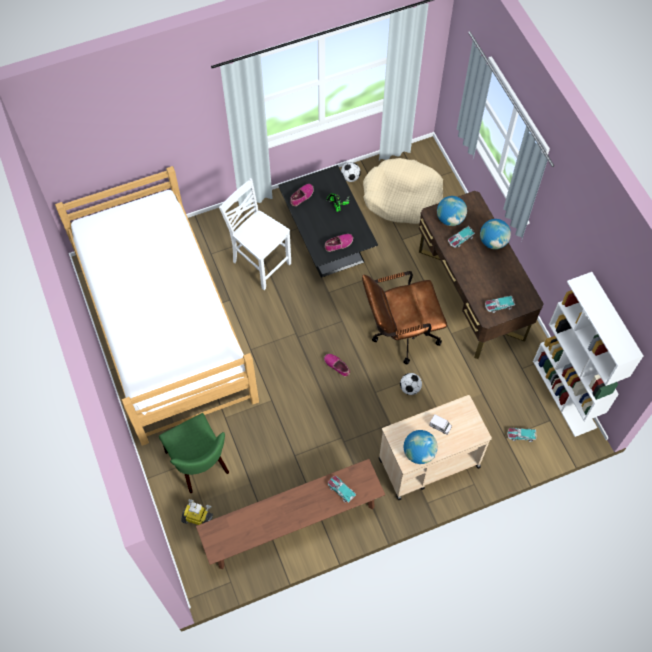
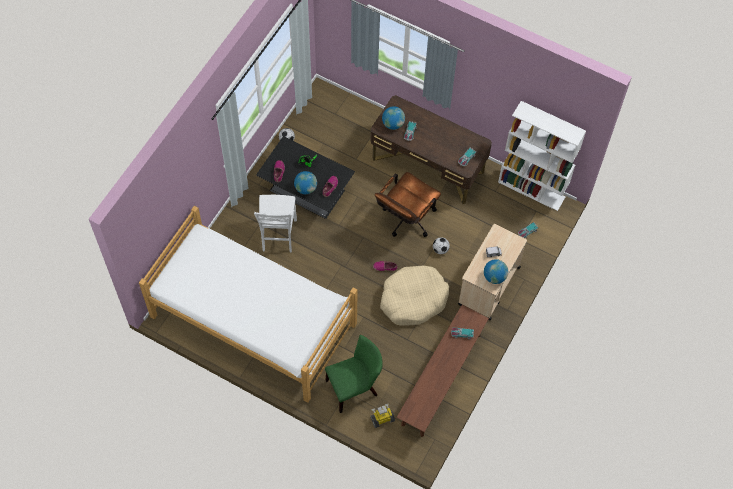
camera: 40 degrees left, 0 degrees up
green chair [159,413,229,493] -> green chair turned 45 degrees counterclockwise [325,335,383,413]
white chair [219,178,291,290] -> white chair turned 90 degrees counterclockwise [254,195,297,253]
beige dog bed [363,158,443,224] -> beige dog bed moved to [380,266,449,326]
globe [480,219,511,249] -> globe moved to [294,171,317,194]

